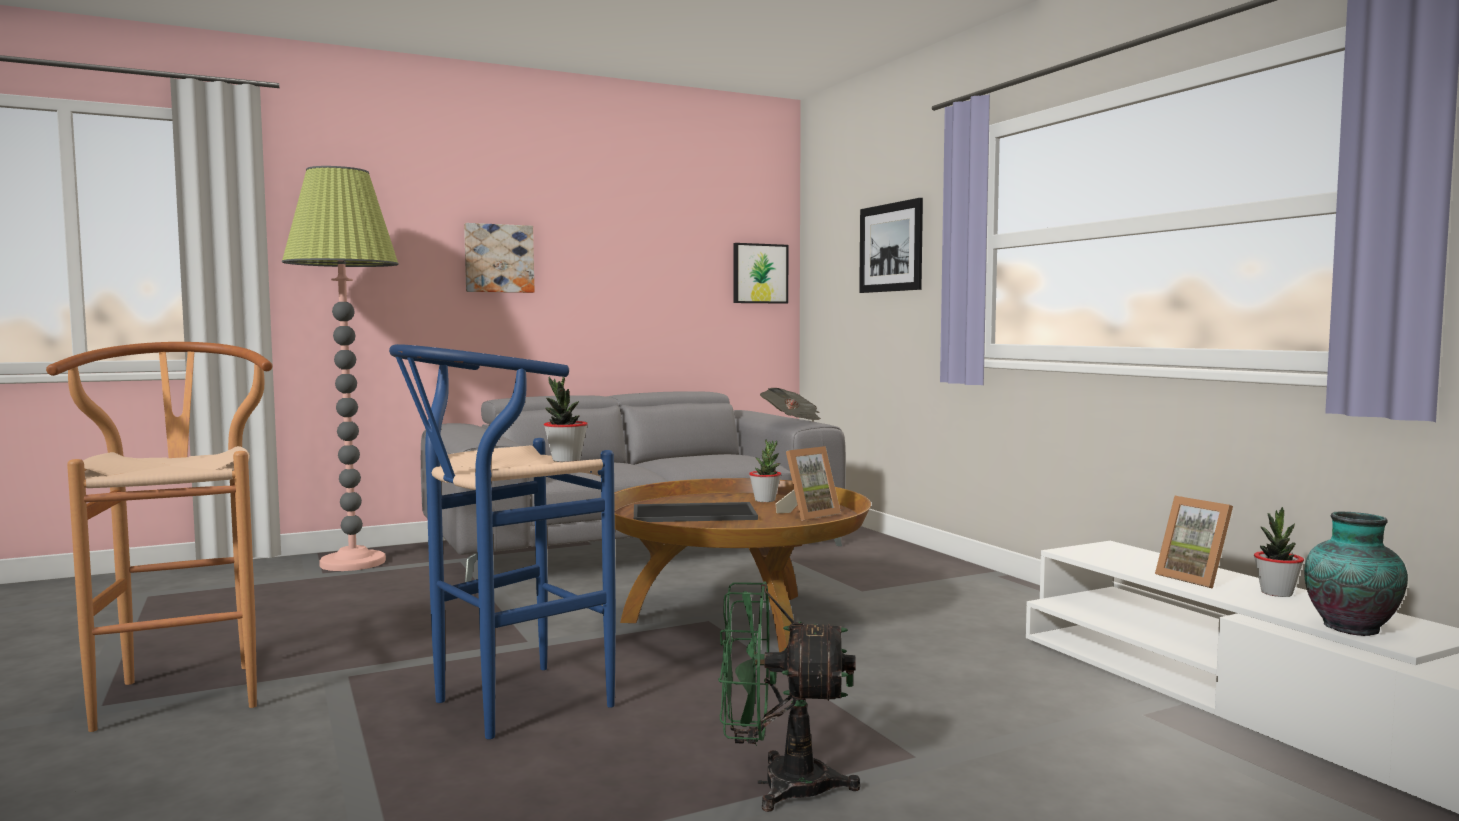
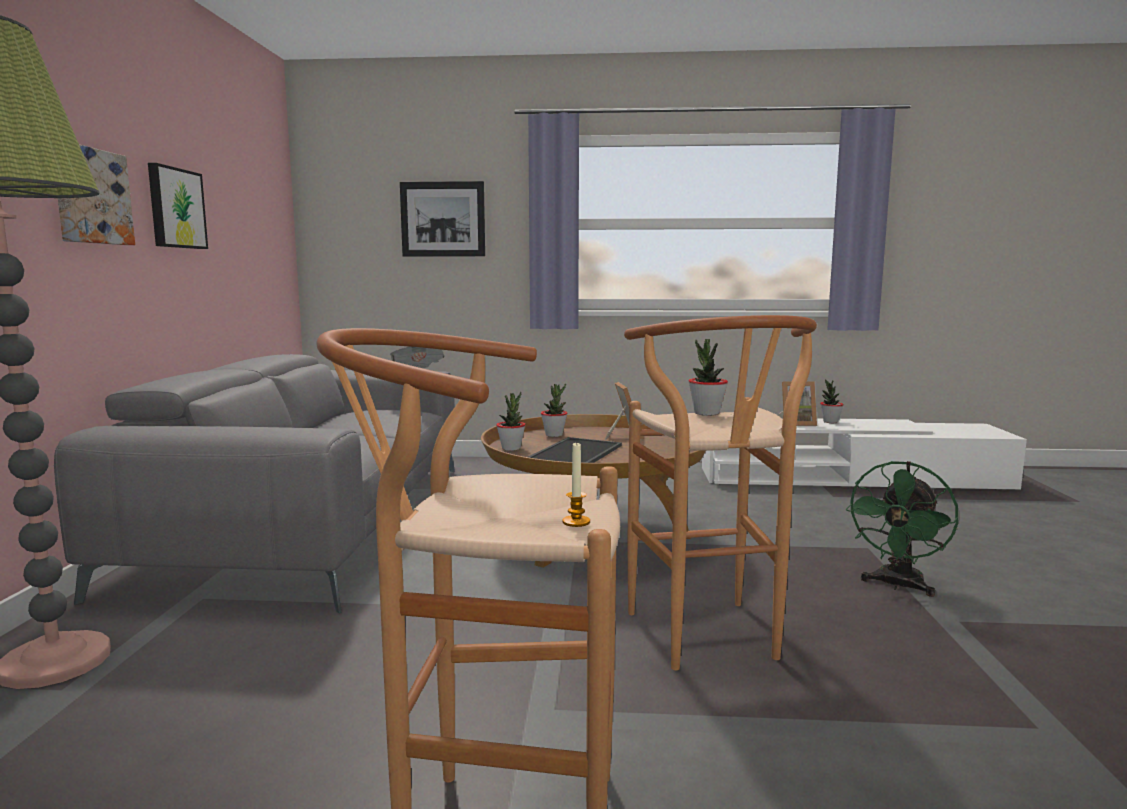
camera: 60 degrees left, 5 degrees up
blue stool [389,344,616,739] -> brown stool [624,315,817,671]
picture [733,243,788,304] -> picture moved to [148,163,208,249]
vase [1304,511,1408,636] -> none
none -> potted plant [497,392,526,451]
none -> candle [562,442,590,527]

